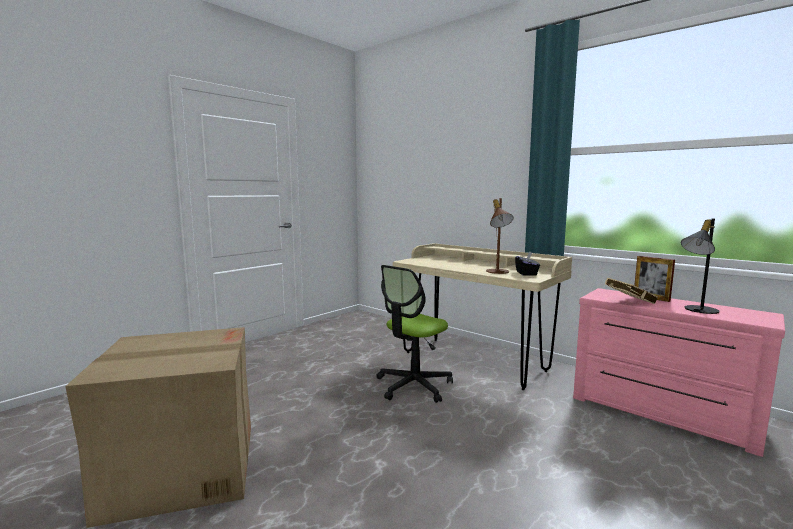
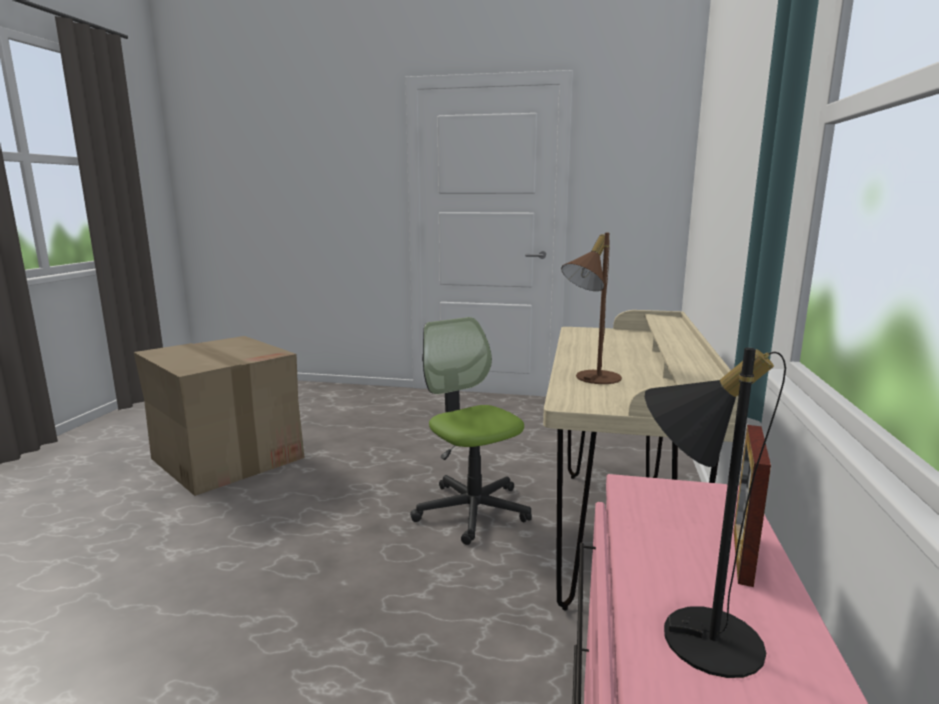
camera: 60 degrees right, 5 degrees up
office chair [376,265,453,403] -> office chair turned 45 degrees clockwise [410,317,532,545]
black tissue box [515,251,540,276] -> none
beige book [605,278,658,304] -> none

